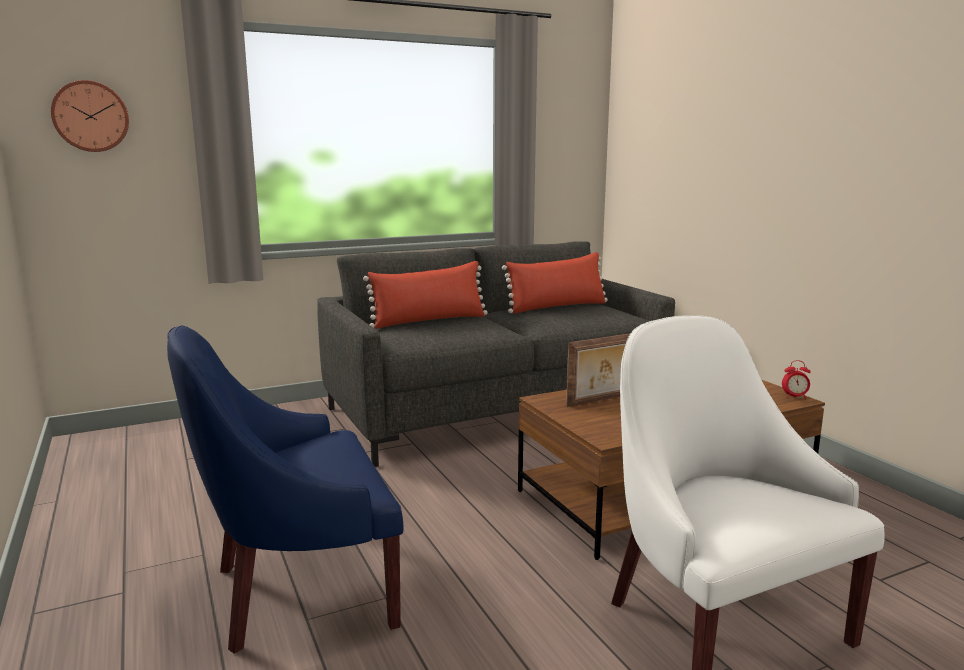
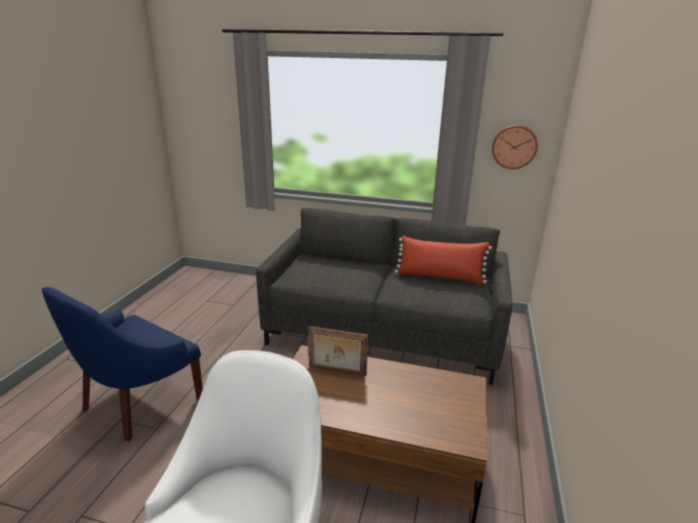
camera: 40 degrees right, 10 degrees up
wall clock [51,80,129,152] -> wall clock moved to [492,125,538,169]
blue armchair [167,326,404,654] -> blue armchair turned 75 degrees counterclockwise [42,287,203,441]
red pillow [363,261,488,329] -> none
alarm clock [782,360,810,399] -> none

